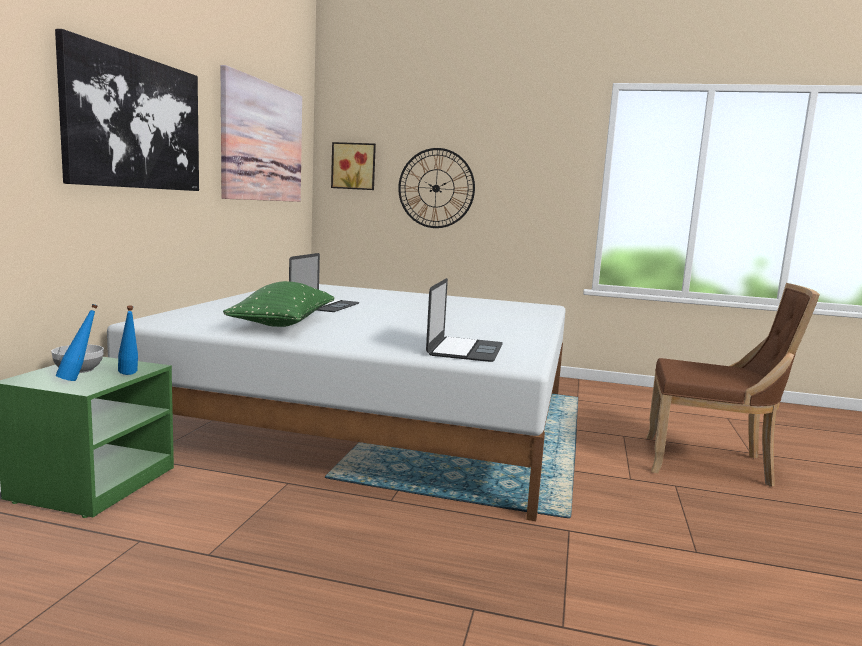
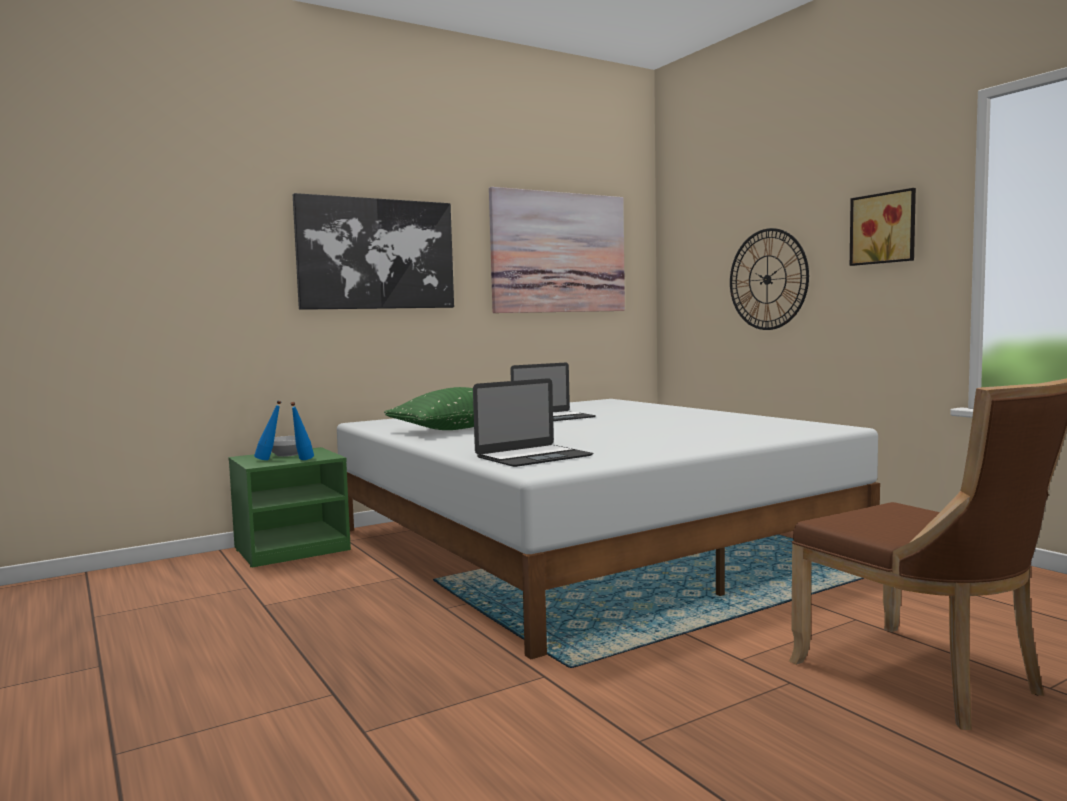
camera: 45 degrees right, 5 degrees down
picture [331,142,376,190] -> picture moved to [850,188,916,266]

